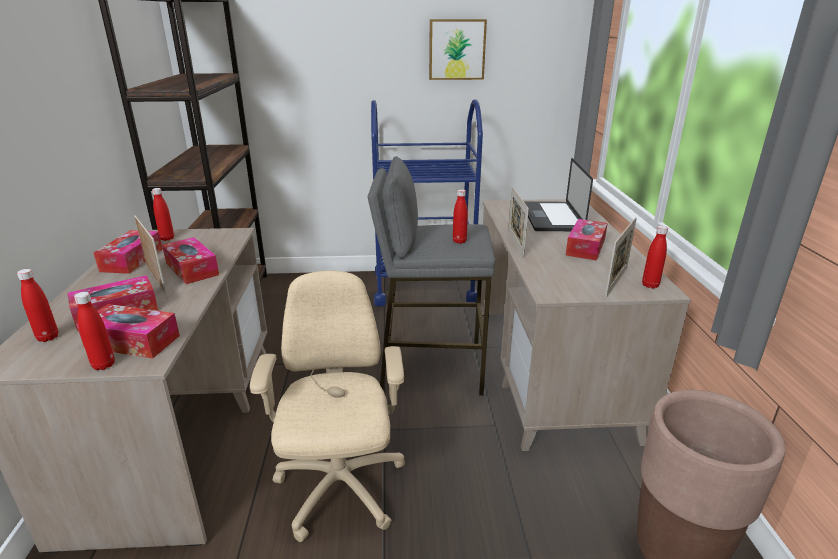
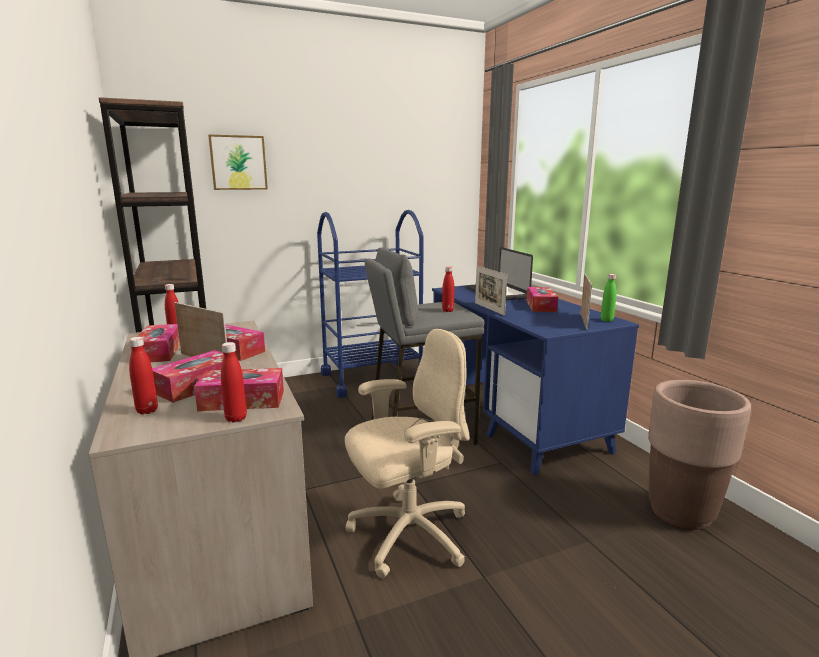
camera: 20 degrees left, 10 degrees down
beige office chair [250,270,405,542] -> beige office chair turned 90 degrees clockwise [345,329,470,578]
picture [429,19,487,80] -> picture moved to [208,135,268,190]
beige desk [481,199,691,451] -> blue desk [432,285,639,475]
red bottle [642,226,668,288] -> green bottle [601,274,616,322]

